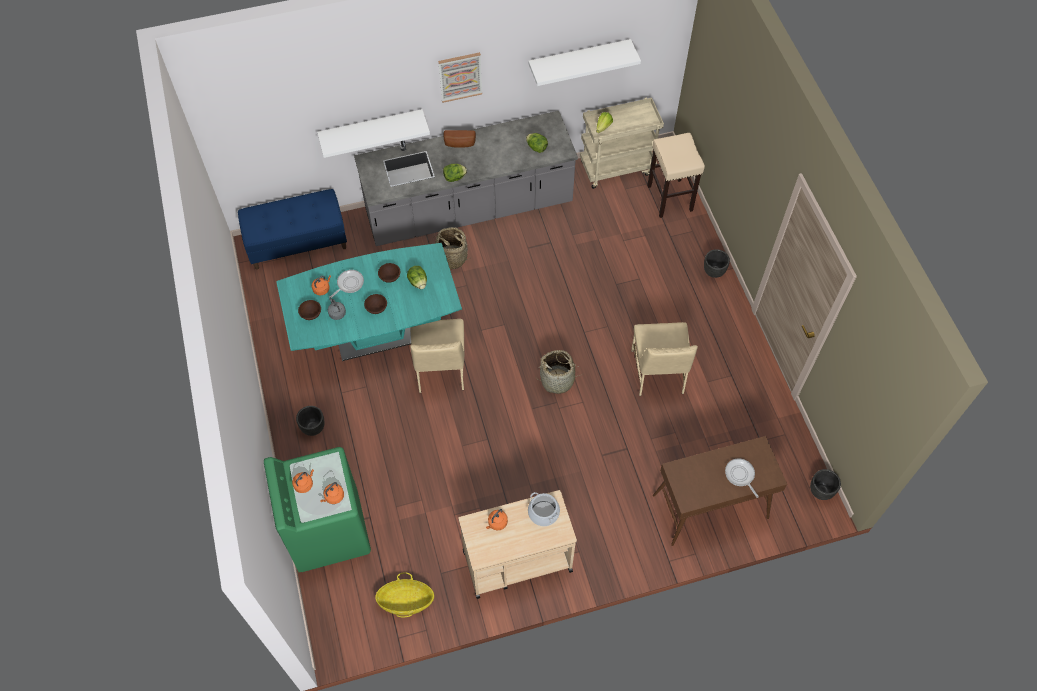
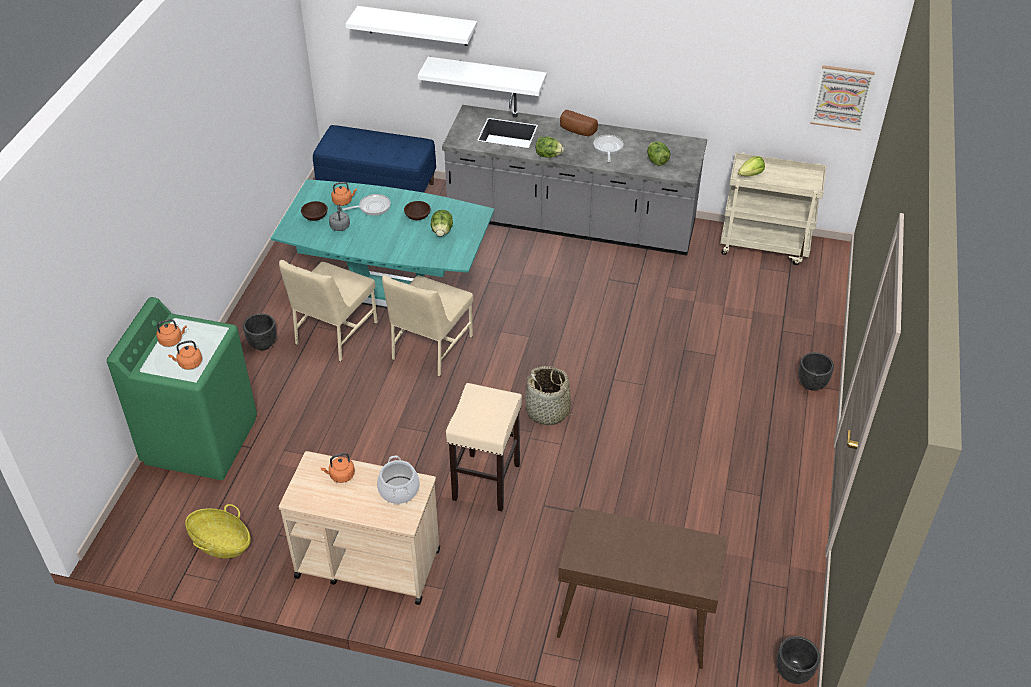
camera: 30 degrees right, 15 degrees down
brown bowl [364,294,387,314] -> none
basket [435,227,470,270] -> none
picture [438,52,482,103] -> picture moved to [810,65,875,131]
white shelf [528,39,641,86] -> white shelf moved to [345,6,477,46]
beige chair [631,322,698,396] -> beige chair moved to [279,260,378,362]
beige stool [647,133,705,218] -> beige stool moved to [446,383,522,512]
frying pan [725,458,759,498] -> frying pan moved to [593,135,624,162]

